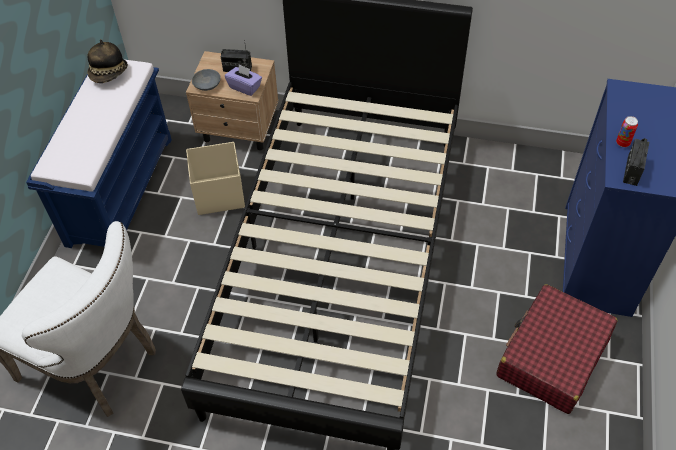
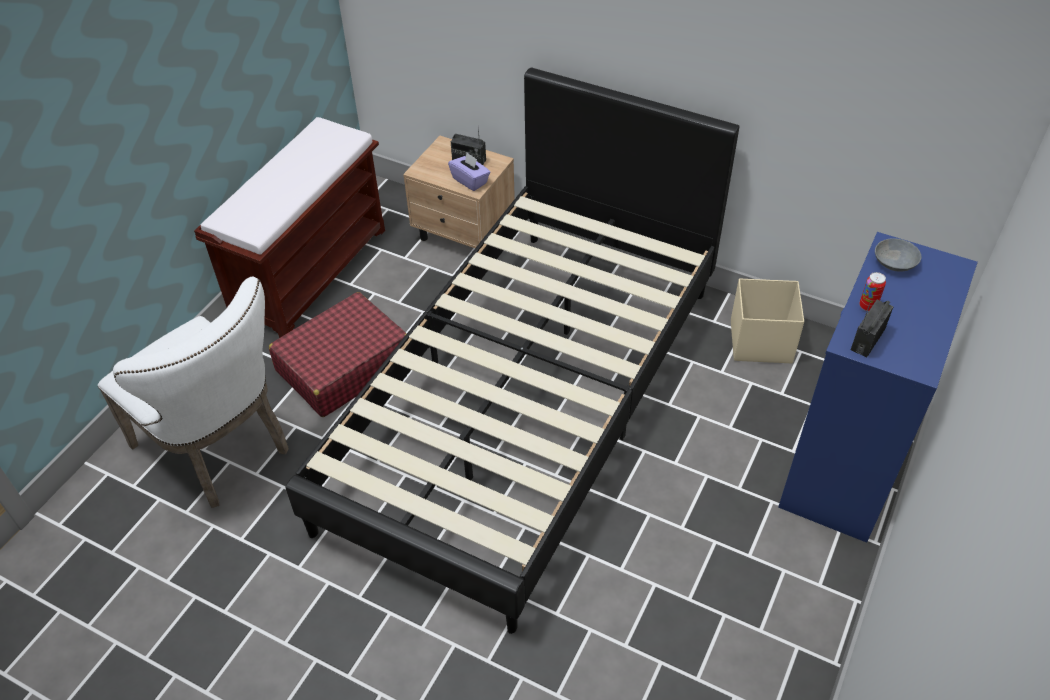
camera: 15 degrees right, 5 degrees down
blue bench [26,59,172,248] -> brown bench [194,117,385,338]
hat [87,39,128,83] -> none
beige storage box [186,142,245,215] -> beige storage box moved to [731,278,804,363]
grey bowl [192,69,221,91] -> grey bowl moved to [875,238,921,271]
red suitcase [496,284,618,414] -> red suitcase moved to [269,292,407,417]

